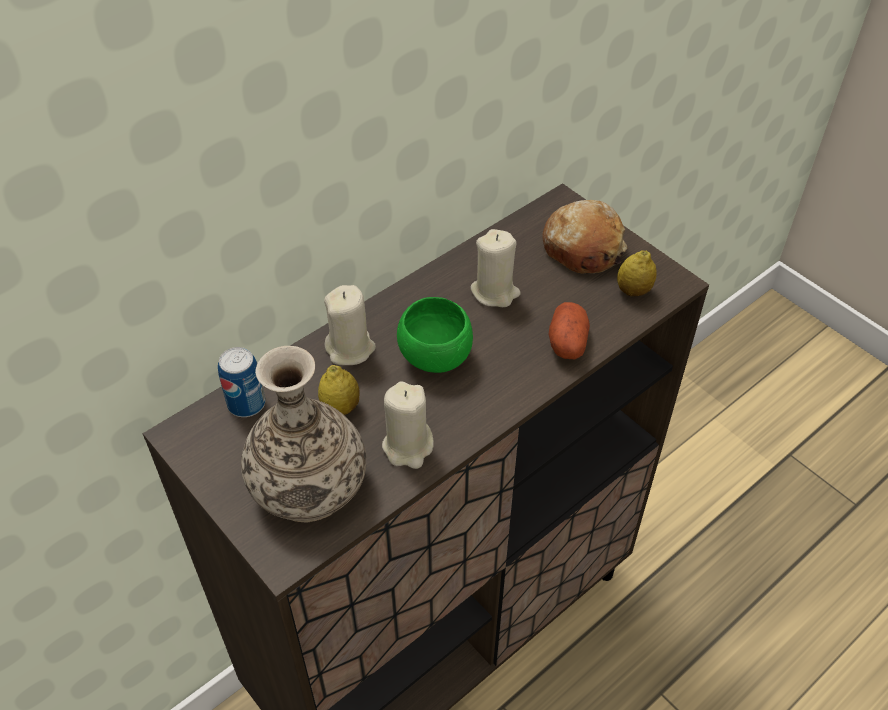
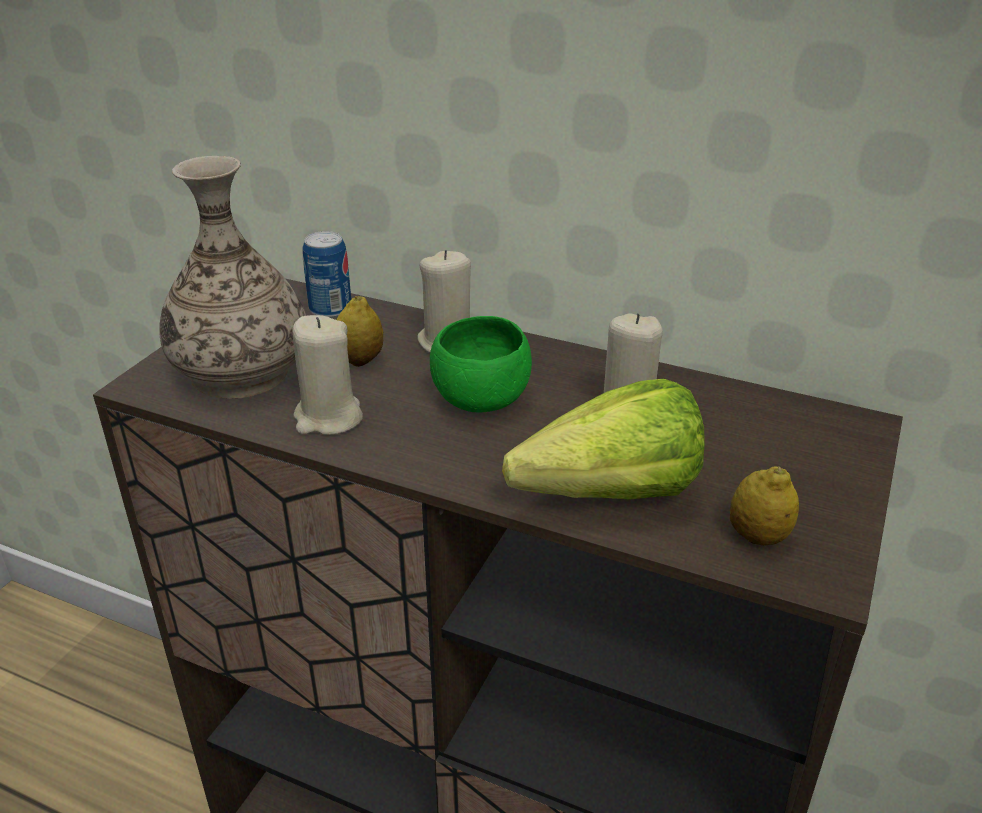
camera: 65 degrees right, 15 degrees down
bread [543,200,627,274] -> none
potato [548,302,590,359] -> lettuce [502,379,705,500]

